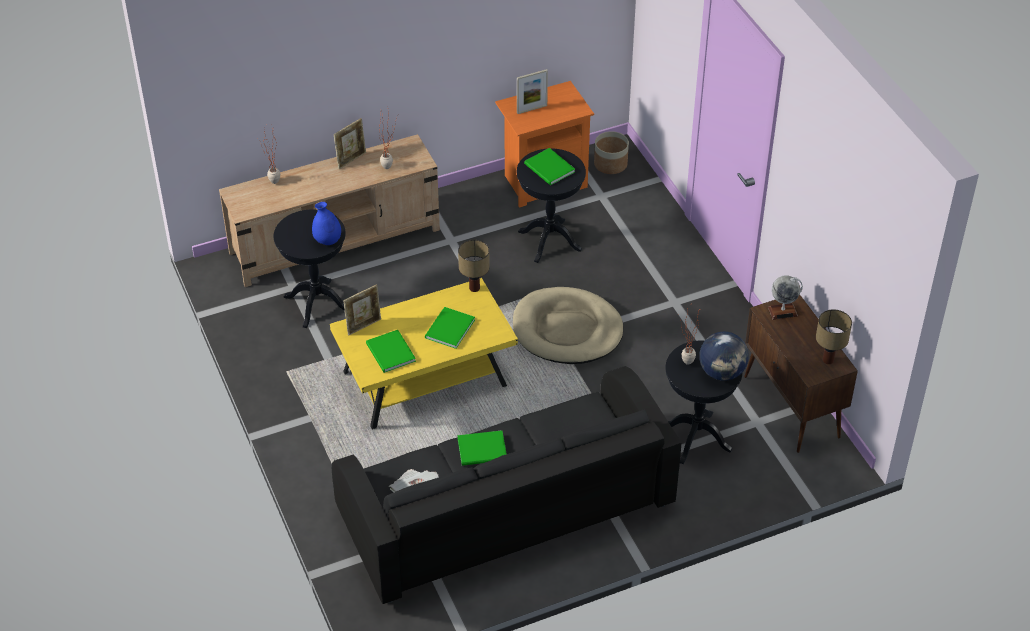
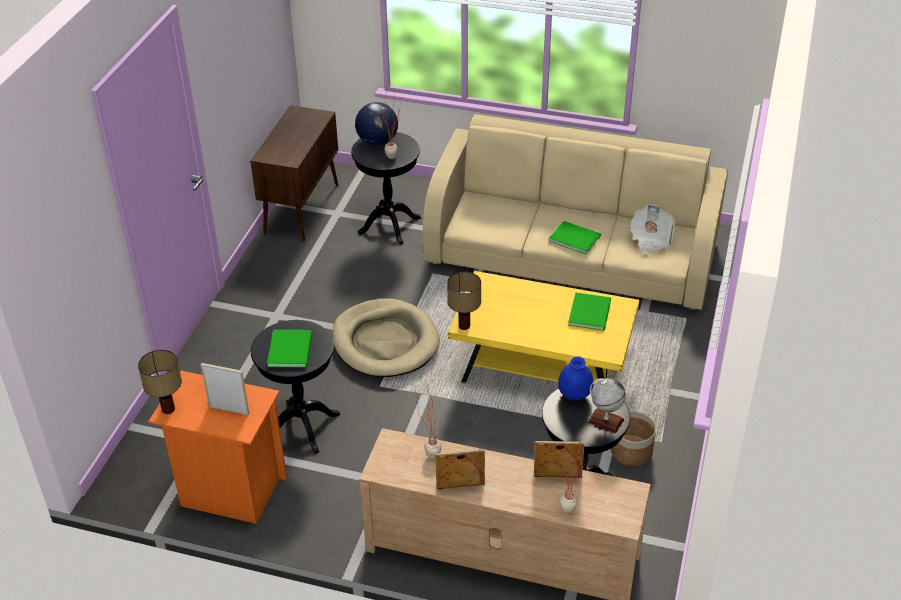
camera: 140 degrees left, 5 degrees down
black sofa [332,366,681,604] -> beige sofa [423,114,728,312]
picture frame [343,284,381,335] -> picture frame moved to [534,441,584,478]
green book [425,307,475,349] -> none
planter [594,131,629,174] -> planter moved to [611,411,656,466]
globe [768,275,803,320] -> globe moved to [588,378,626,433]
table lamp [816,309,852,364] -> table lamp moved to [138,350,182,414]

